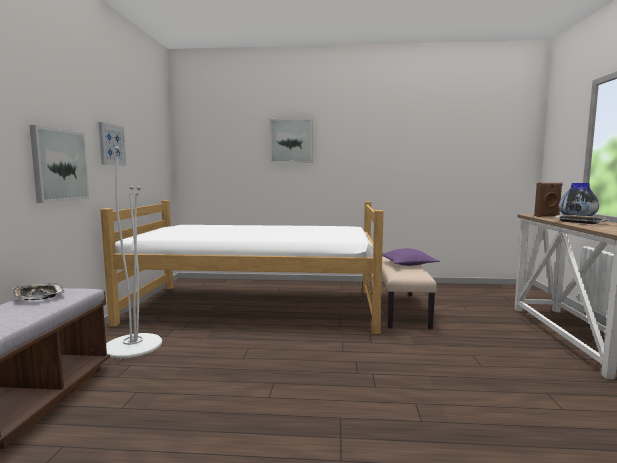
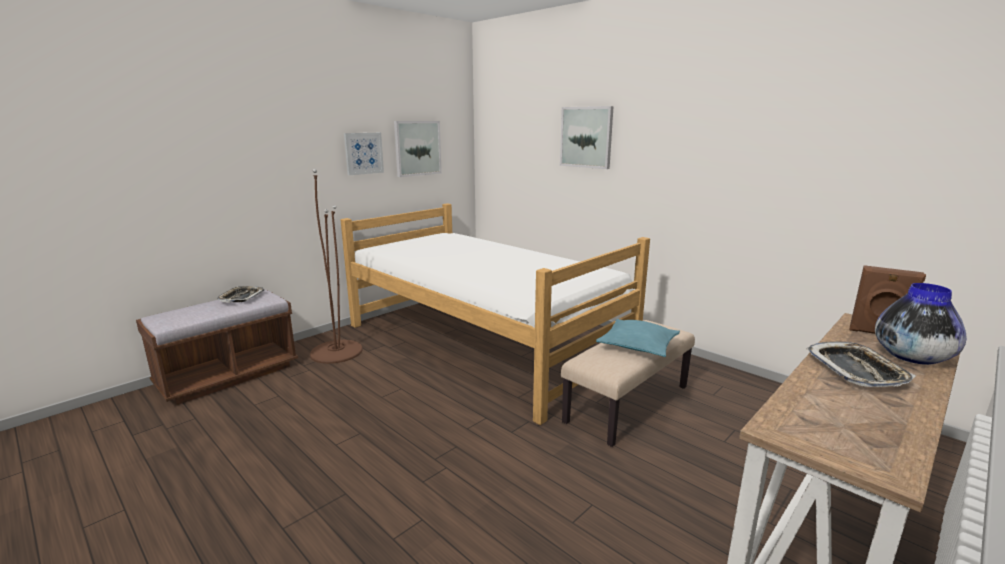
camera: 40 degrees right, 10 degrees up
picture [29,125,89,203] -> picture moved to [394,121,442,177]
white floor lamp [106,146,162,358] -> brown floor lamp [310,169,363,364]
purple pillow [382,248,440,266] -> turquoise pillow [596,319,680,357]

